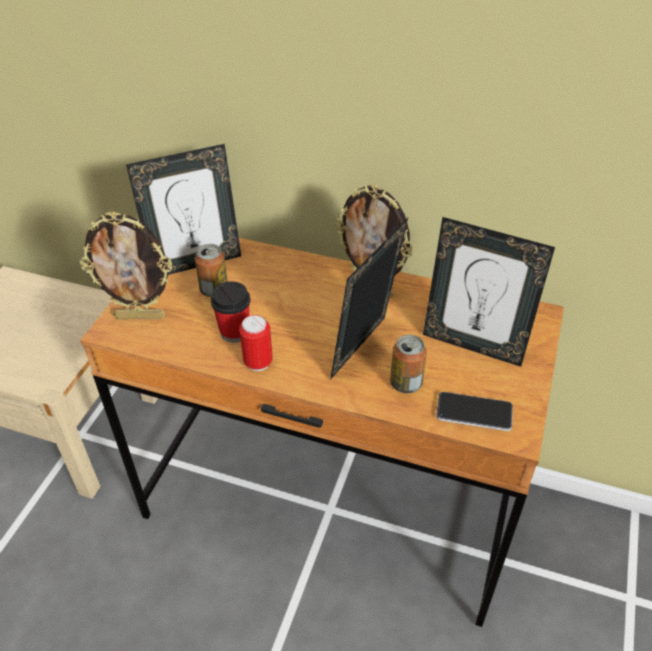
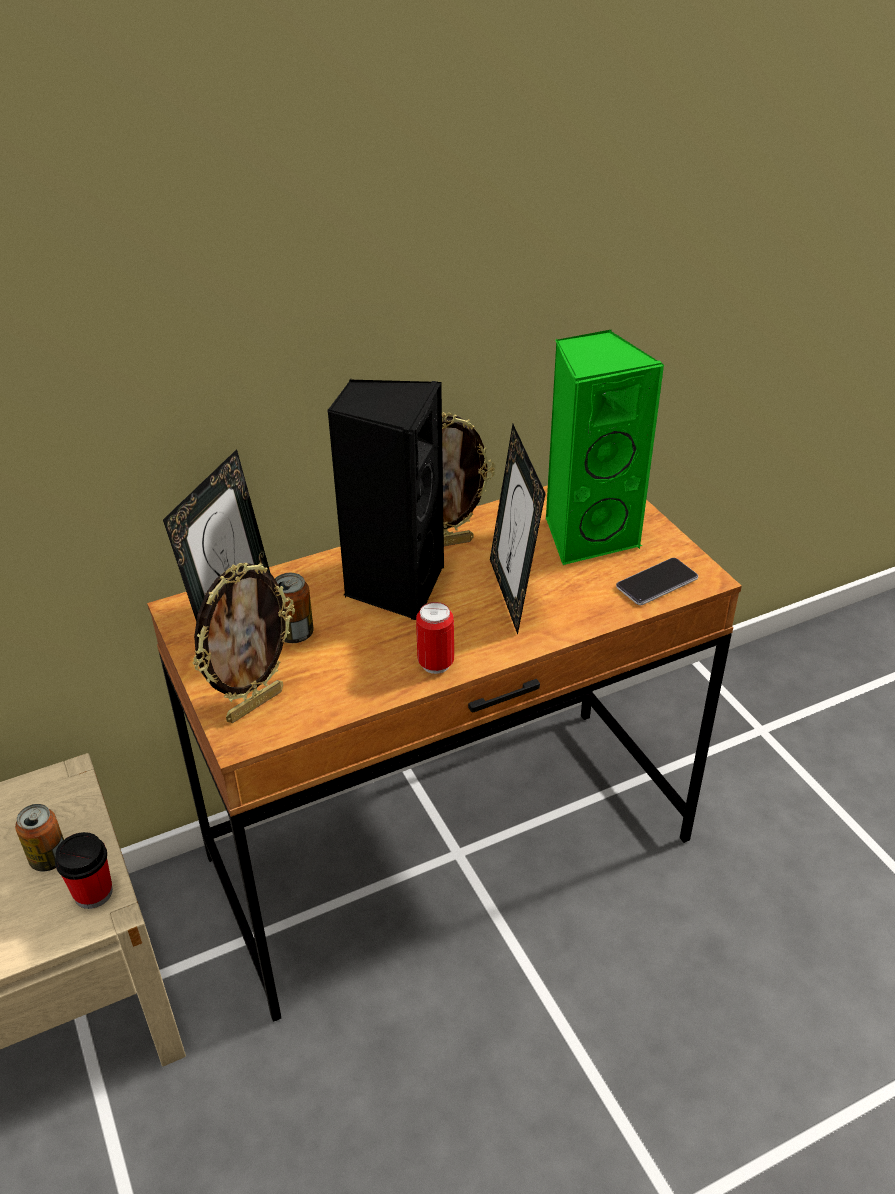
camera: 45 degrees left, 5 degrees down
cup [211,281,250,343] -> cup moved to [55,832,113,909]
can [390,335,427,393] -> can moved to [15,804,64,872]
picture frame [423,217,555,367] -> green speaker [546,329,665,565]
none -> black speaker [327,379,444,620]

